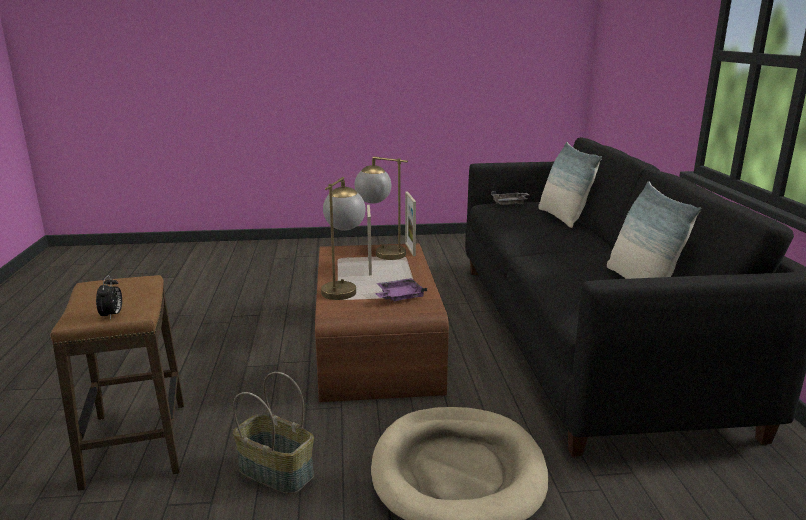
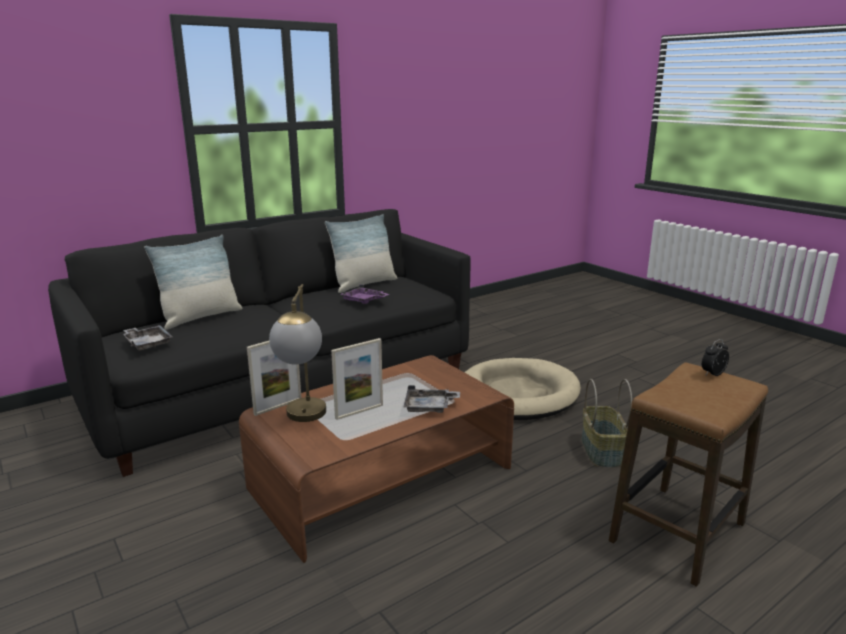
camera: 120 degrees left, 0 degrees up
table lamp [321,177,366,300] -> grey tray [403,385,460,413]
purple tray [375,278,427,301] -> purple tray moved to [340,284,389,304]

